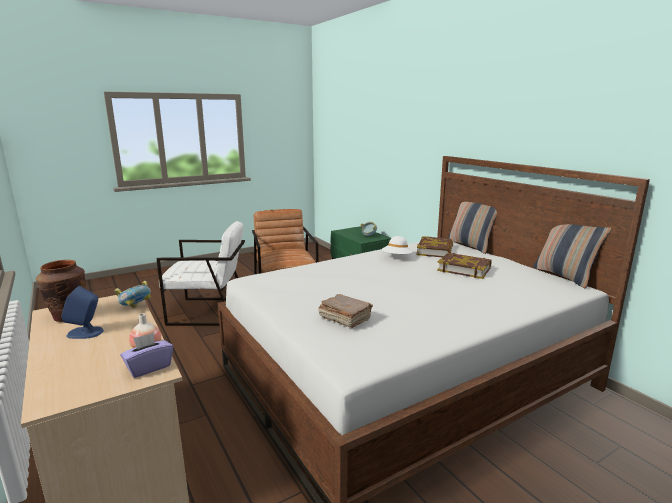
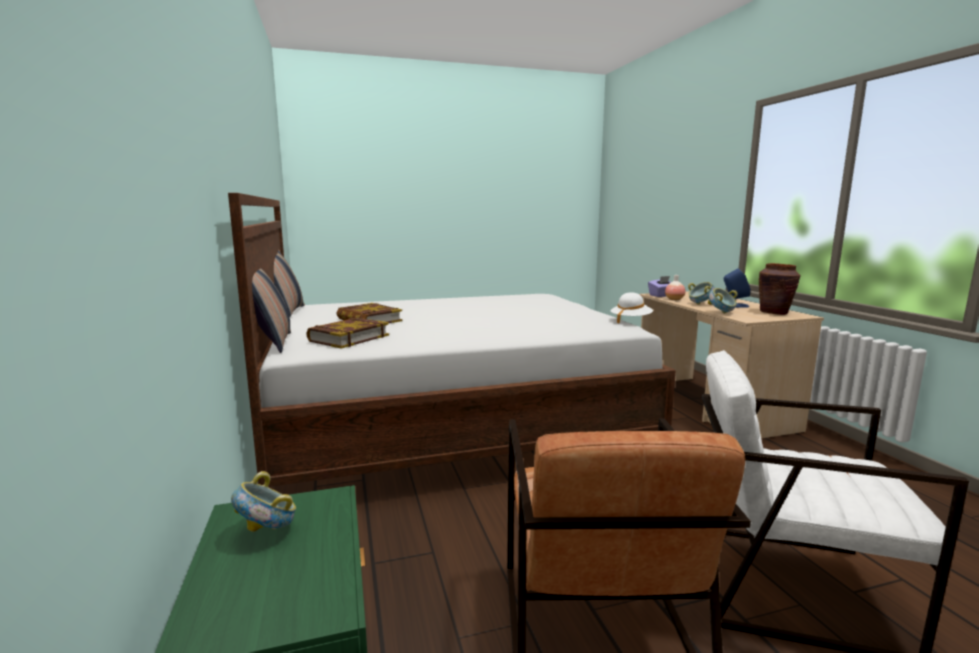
camera: 165 degrees left, 5 degrees down
brown book [318,294,373,328] -> none
white hat [382,236,413,254] -> white hat moved to [610,292,653,324]
none -> bowl [688,282,715,305]

